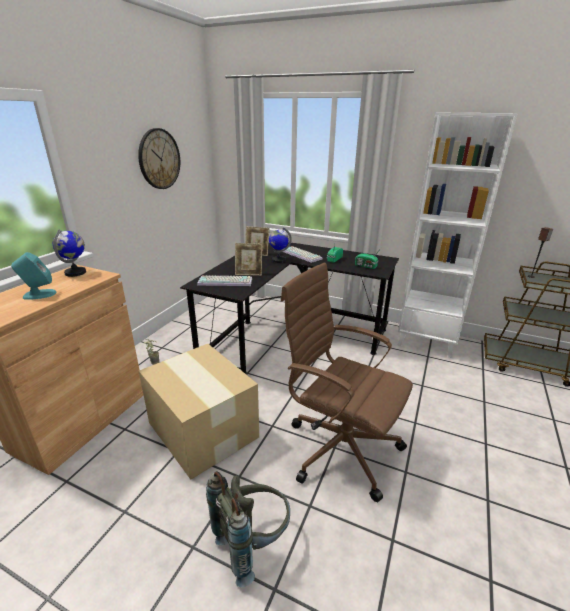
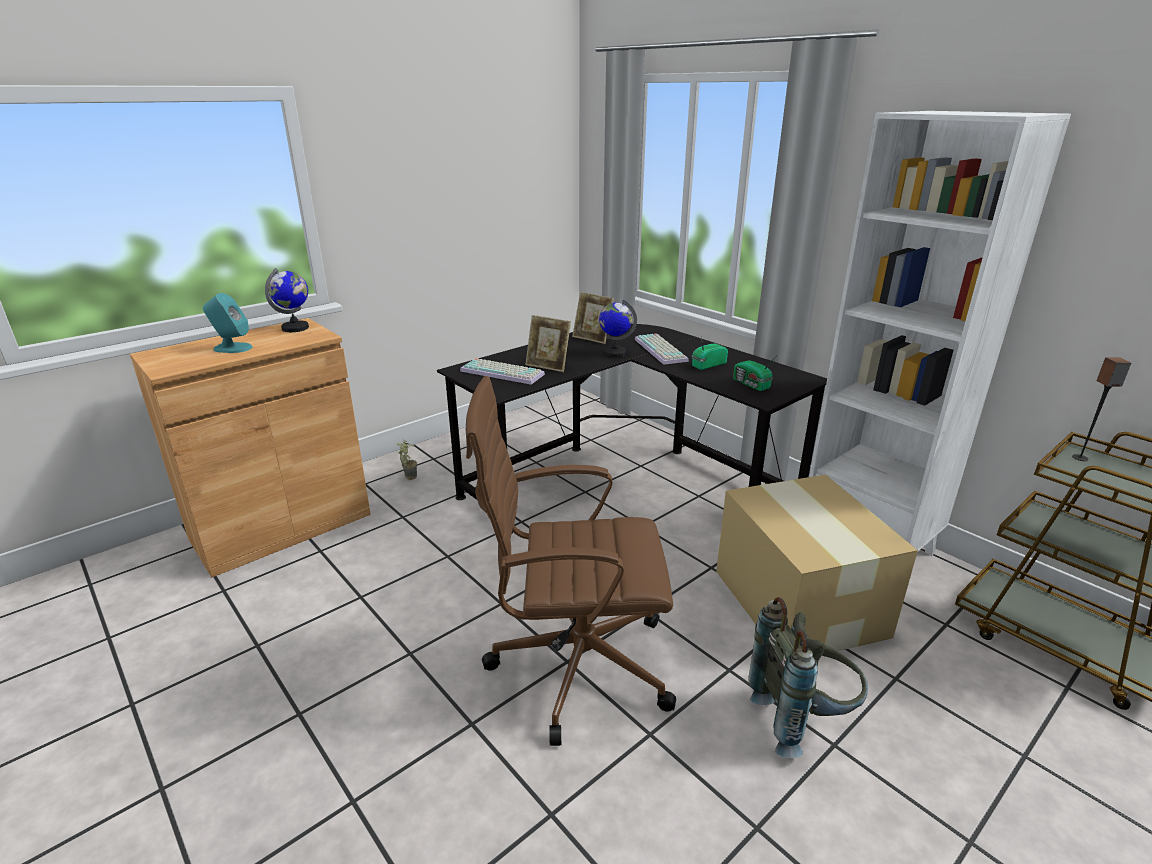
camera: 25 degrees right, 0 degrees up
wall clock [138,128,180,189] -> none
cardboard box [139,344,259,480] -> cardboard box moved to [716,474,918,651]
grey backpack [206,471,290,588] -> grey backpack moved to [748,597,868,758]
brown office chair [281,263,413,503] -> brown office chair turned 60 degrees counterclockwise [466,376,676,746]

